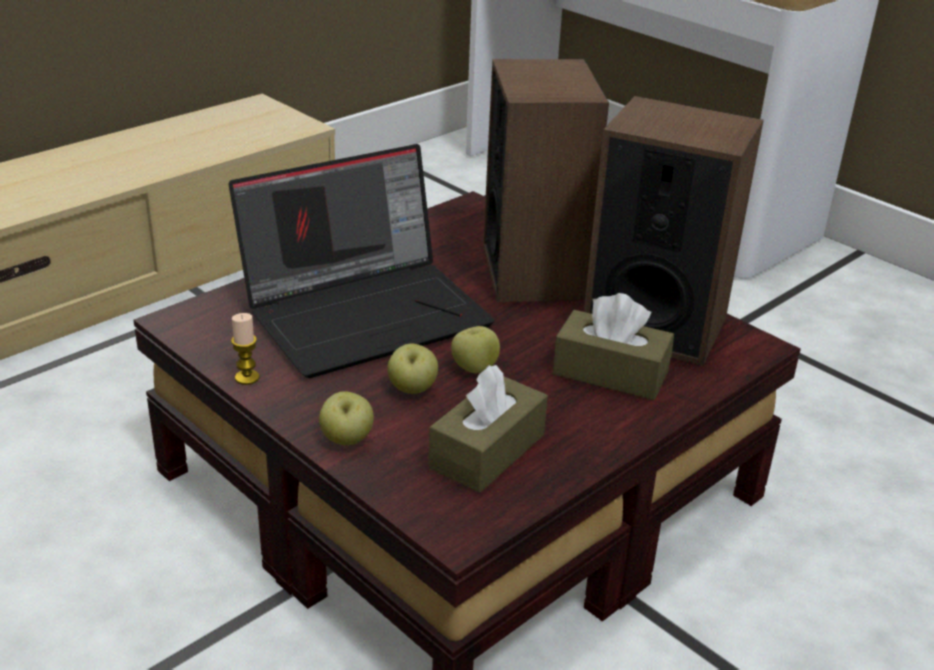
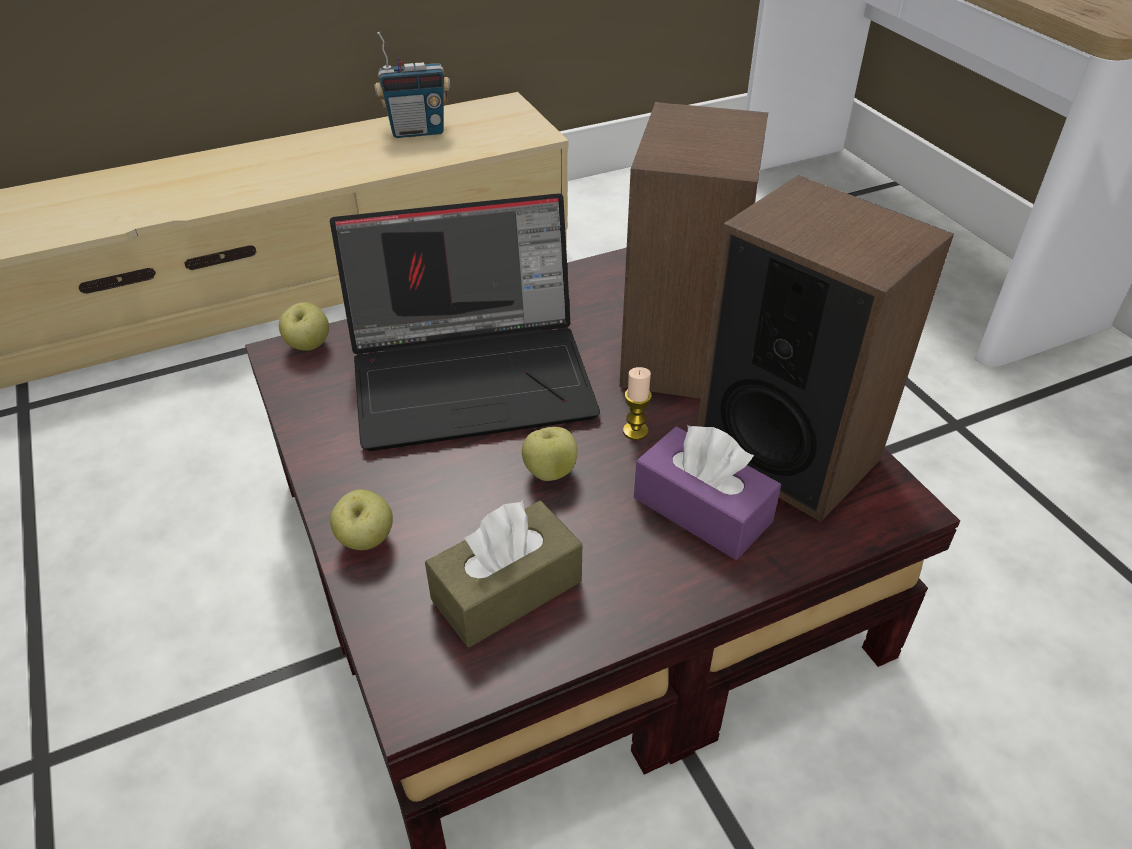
camera: 20 degrees right, 10 degrees up
candle [231,313,260,385] -> candle moved to [623,367,652,440]
apple [387,343,438,394] -> apple moved to [279,302,329,351]
brown tissue box [553,293,674,400] -> purple tissue box [634,425,781,560]
none -> radio [374,32,450,138]

